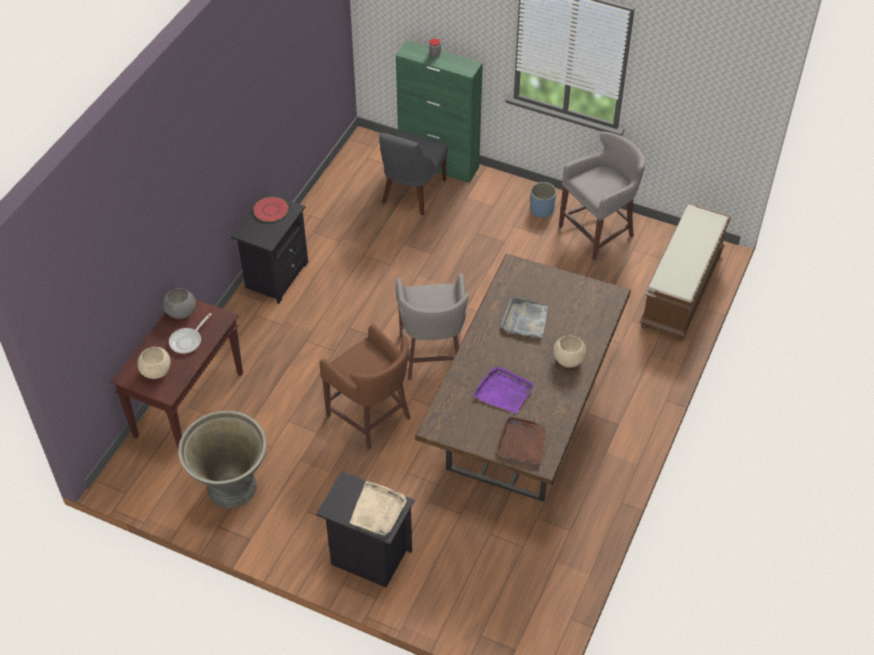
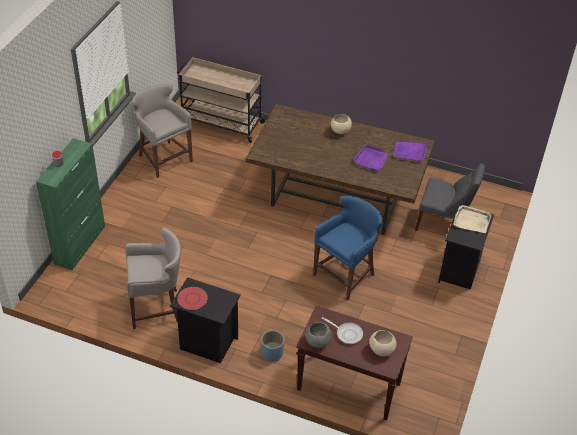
camera: 95 degrees left, 5 degrees down
grey planter [178,410,266,509] -> none
brown stool [320,324,411,450] -> blue stool [313,196,382,300]
grey chair [379,131,448,215] -> grey chair moved to [415,163,485,231]
grey stool [396,274,469,380] -> grey stool moved to [125,228,181,329]
brown tray [496,416,546,464] -> purple tray [393,142,427,161]
grey tray [501,297,548,338] -> none
blue planter [530,182,556,217] -> blue planter moved to [261,330,284,362]
brown bench [640,204,731,341] -> beige cart [177,58,266,143]

